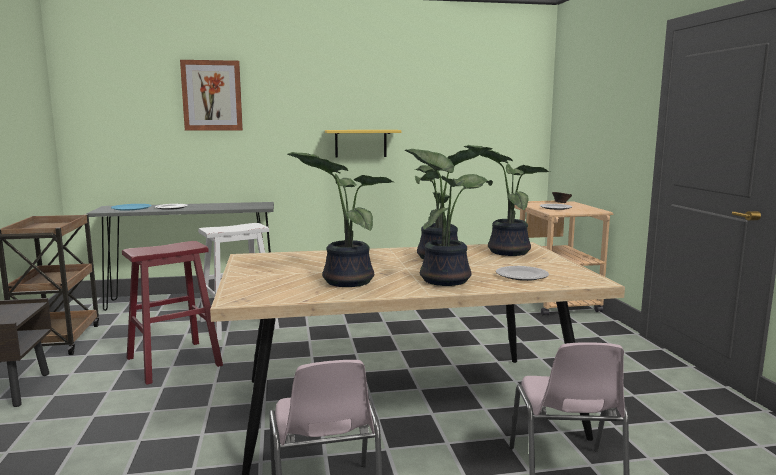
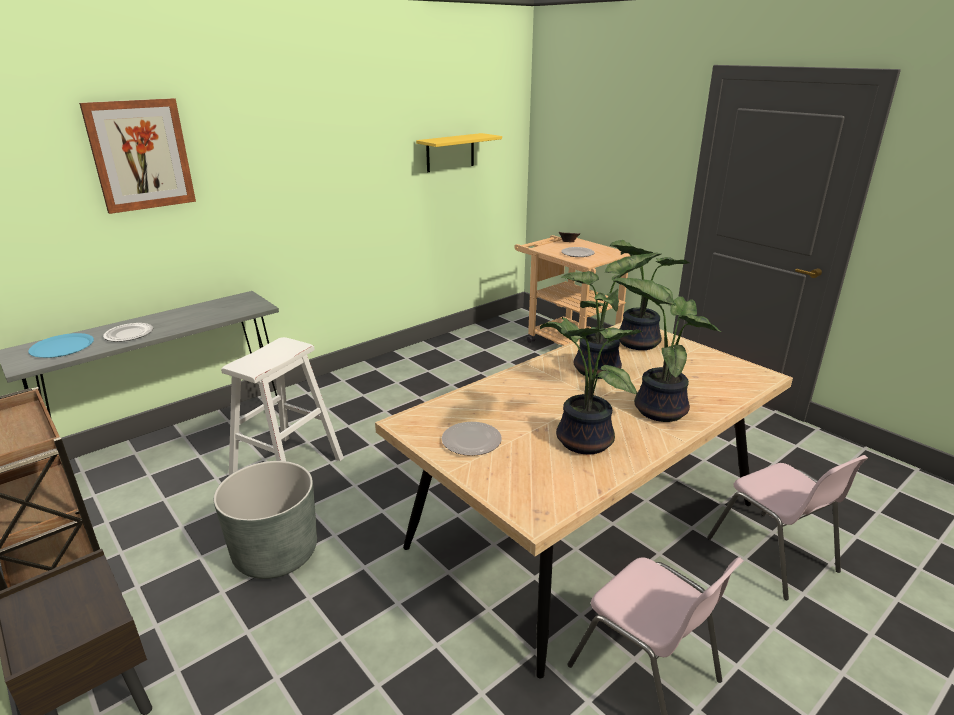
camera: 30 degrees left, 15 degrees up
red stool [122,241,223,385] -> grey planter [214,461,317,579]
yellow shelf [325,130,402,158] -> yellow shelf moved to [416,133,502,172]
plate [496,266,549,281] -> plate moved to [442,422,502,456]

